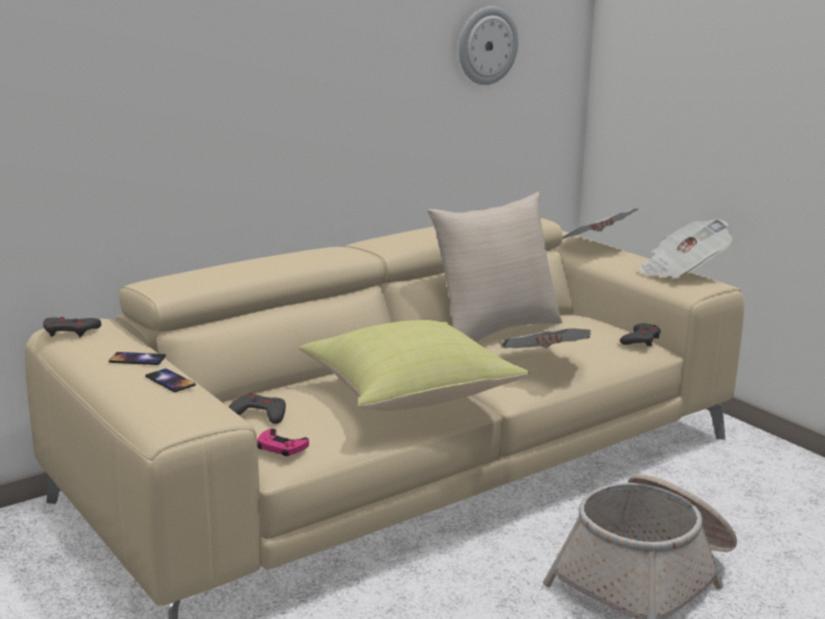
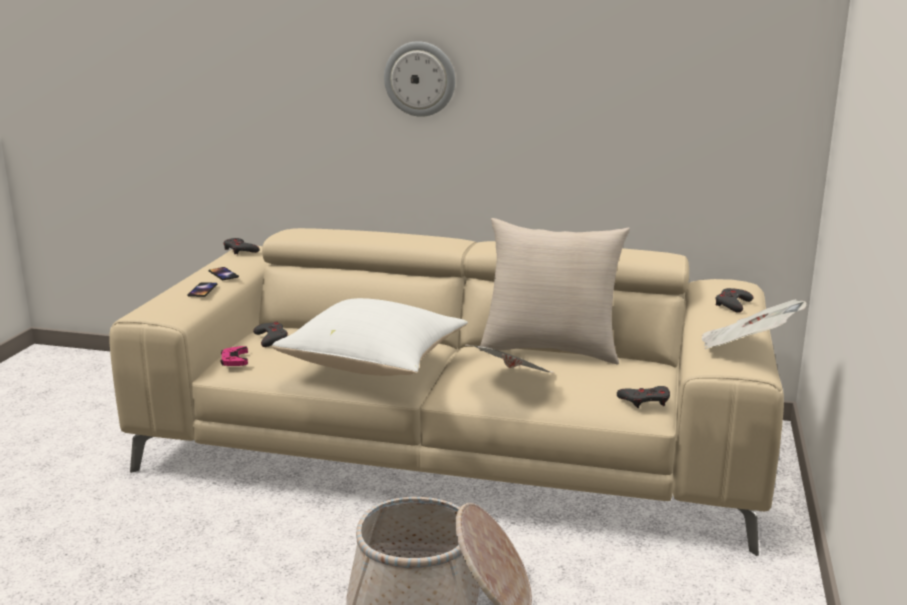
camera: 50 degrees right, 0 degrees up
yellow pillow [299,320,530,411] -> white pillow [272,298,468,376]
wall clock [459,6,518,85] -> wall clock moved to [384,41,455,117]
newspaper [562,208,638,239] -> grey game controller [715,288,753,313]

